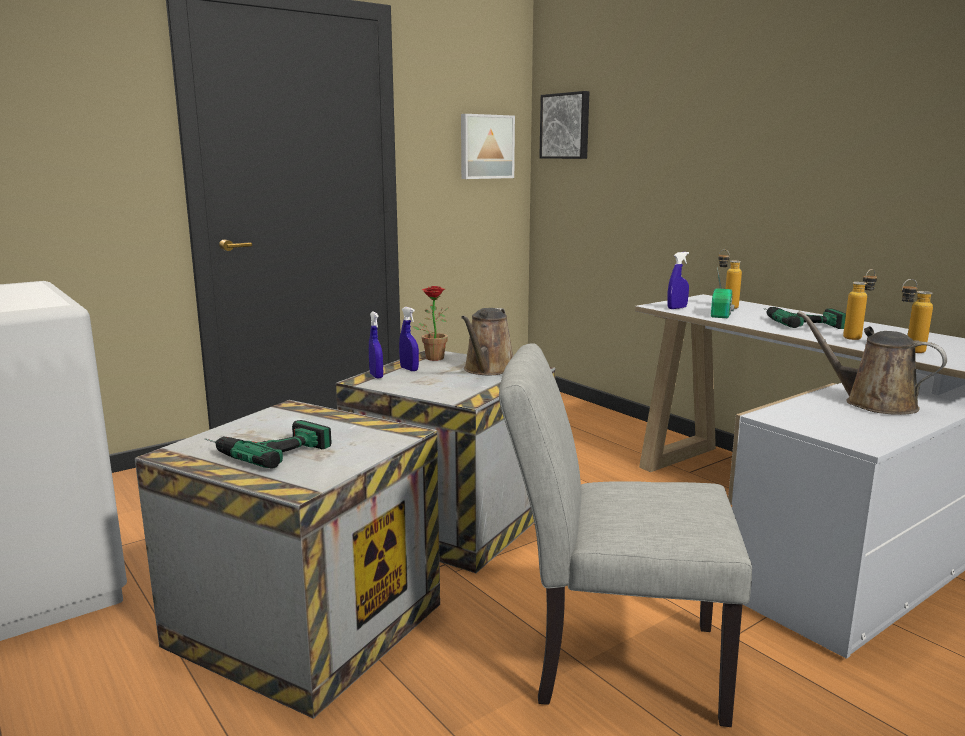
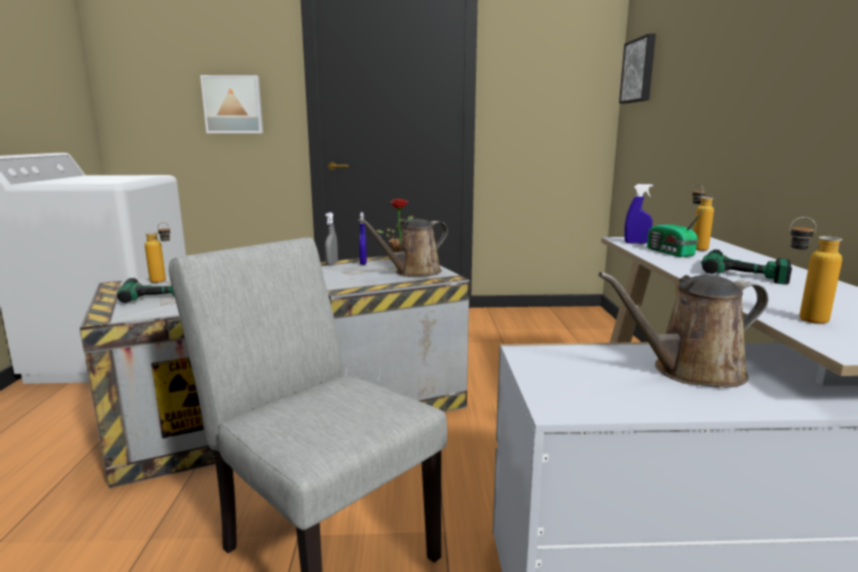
camera: 35 degrees right, 0 degrees up
blue spray bottle [369,311,383,378] -> grey spray bottle [325,212,338,265]
picture [461,114,515,179] -> picture moved to [200,75,263,133]
radio [711,267,734,318] -> radio turned 105 degrees clockwise [647,207,706,257]
brown watering can [797,311,947,415] -> brown watering can turned 90 degrees counterclockwise [598,272,768,388]
bottle [843,269,877,340] -> bottle moved to [145,222,170,283]

